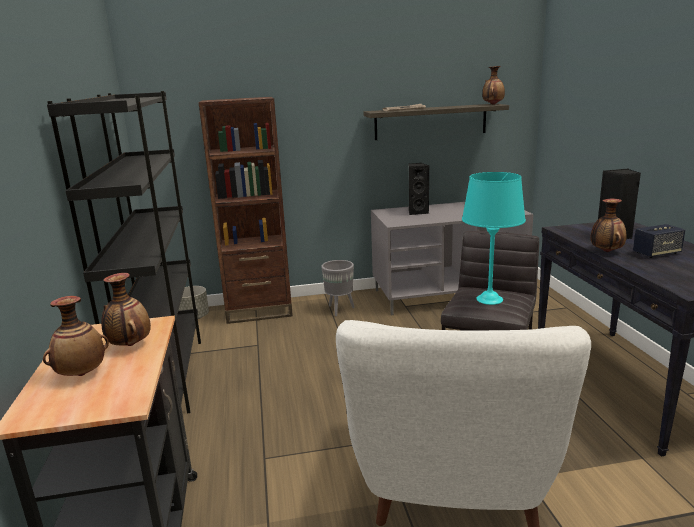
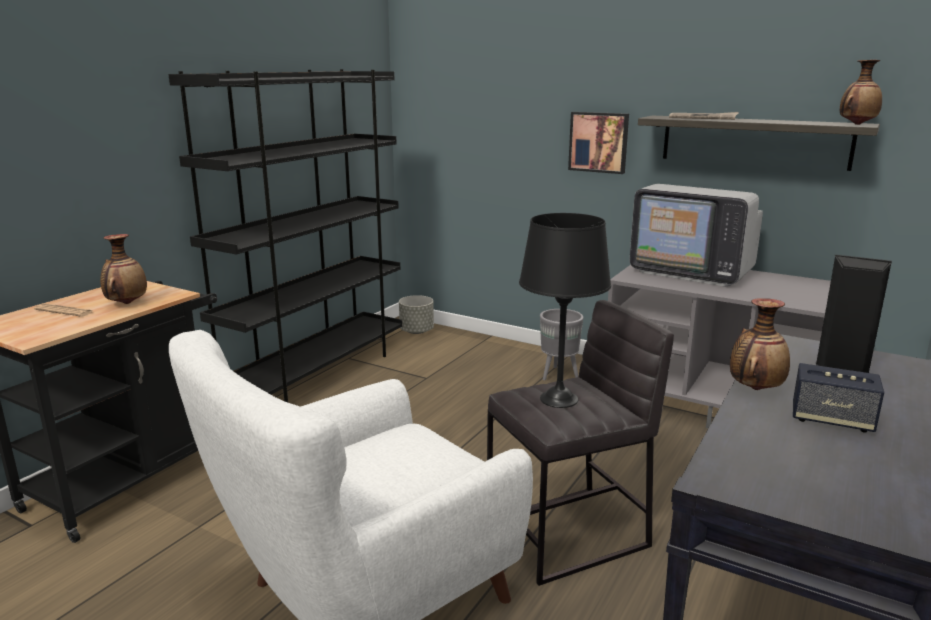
camera: 40 degrees right, 0 degrees up
vase [43,296,109,376] -> newspaper [34,303,95,317]
brown bookcase [199,97,293,324] -> none
black speaker [409,163,429,215] -> television [630,184,763,286]
turquoise table lamp [462,172,526,305] -> black table lamp [519,213,611,408]
none -> picture [568,112,629,174]

